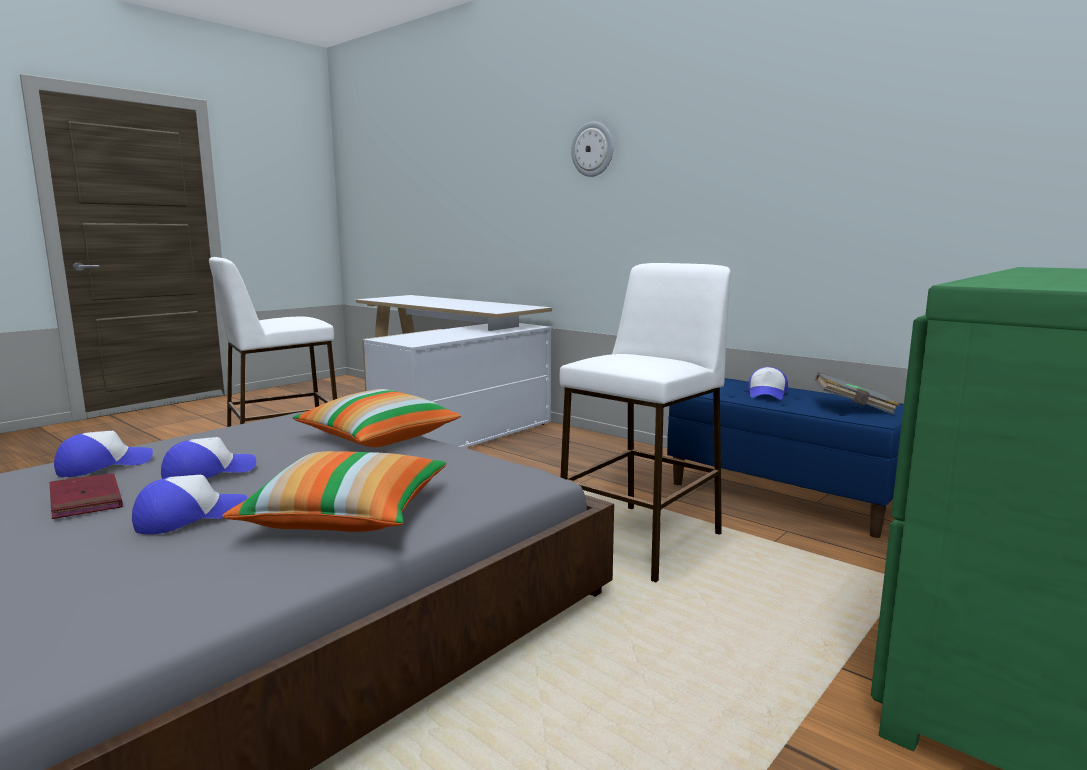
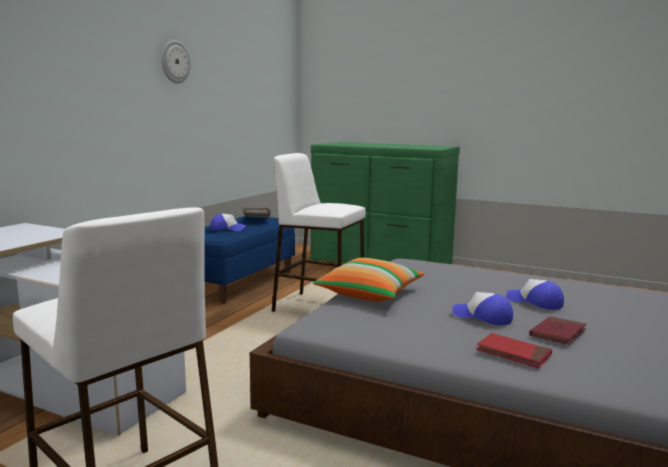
camera: 105 degrees left, 0 degrees up
cap [54,431,153,477] -> red book [476,333,552,368]
pillow [222,451,447,532] -> none
wall clock [571,122,613,177] -> wall clock moved to [161,40,191,84]

